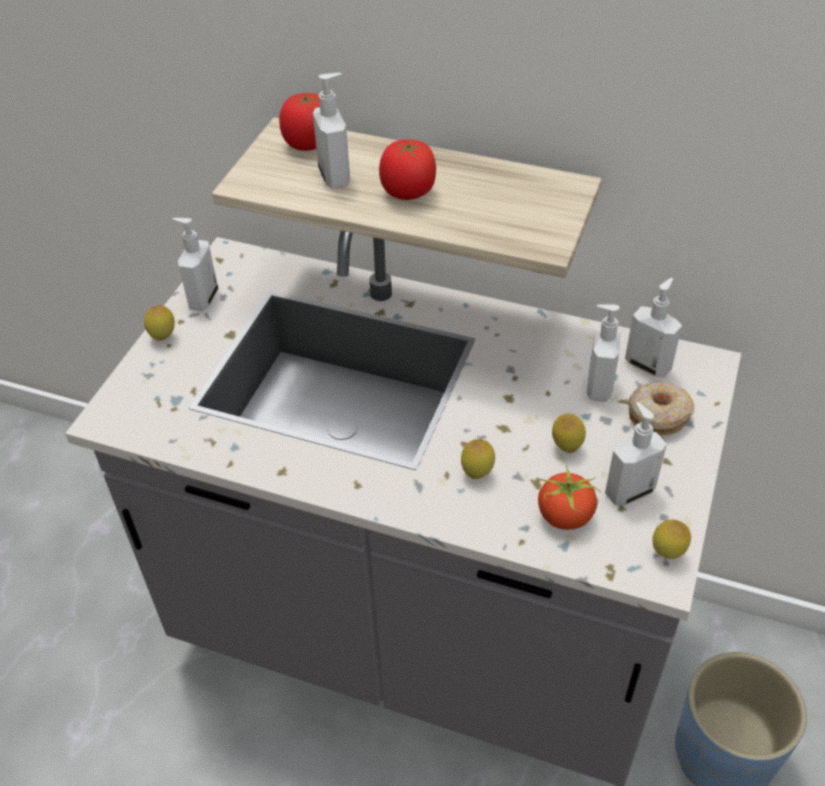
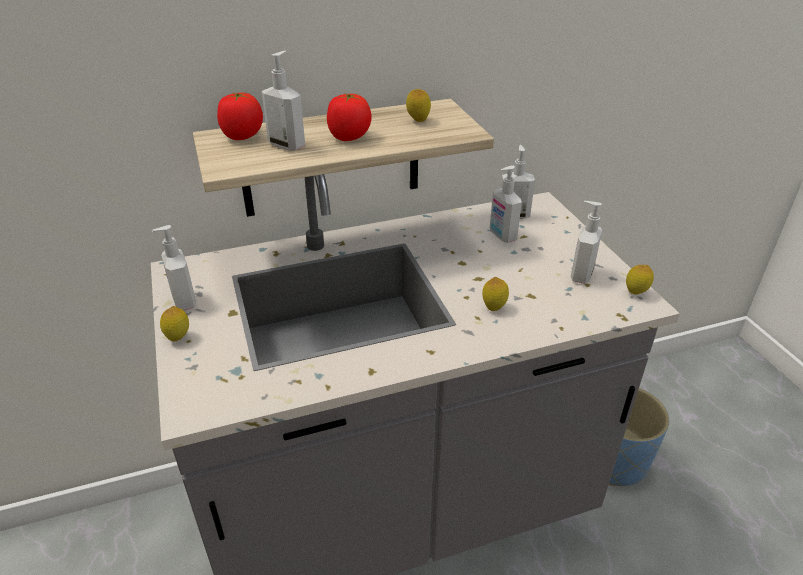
camera: 40 degrees left, 10 degrees down
tomato [537,465,601,530] -> none
lemon [552,414,586,453] -> lemon moved to [406,89,431,122]
donut [628,383,694,435] -> none

